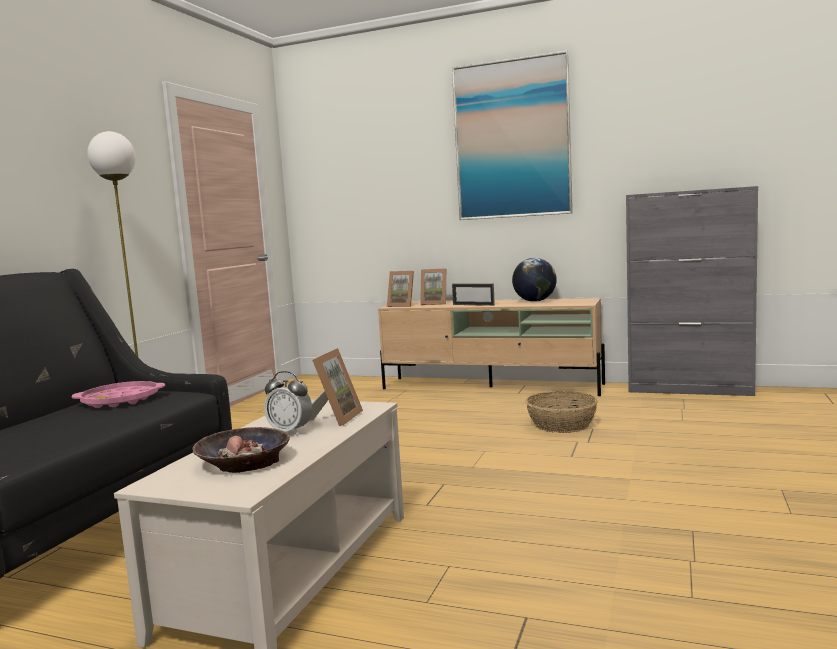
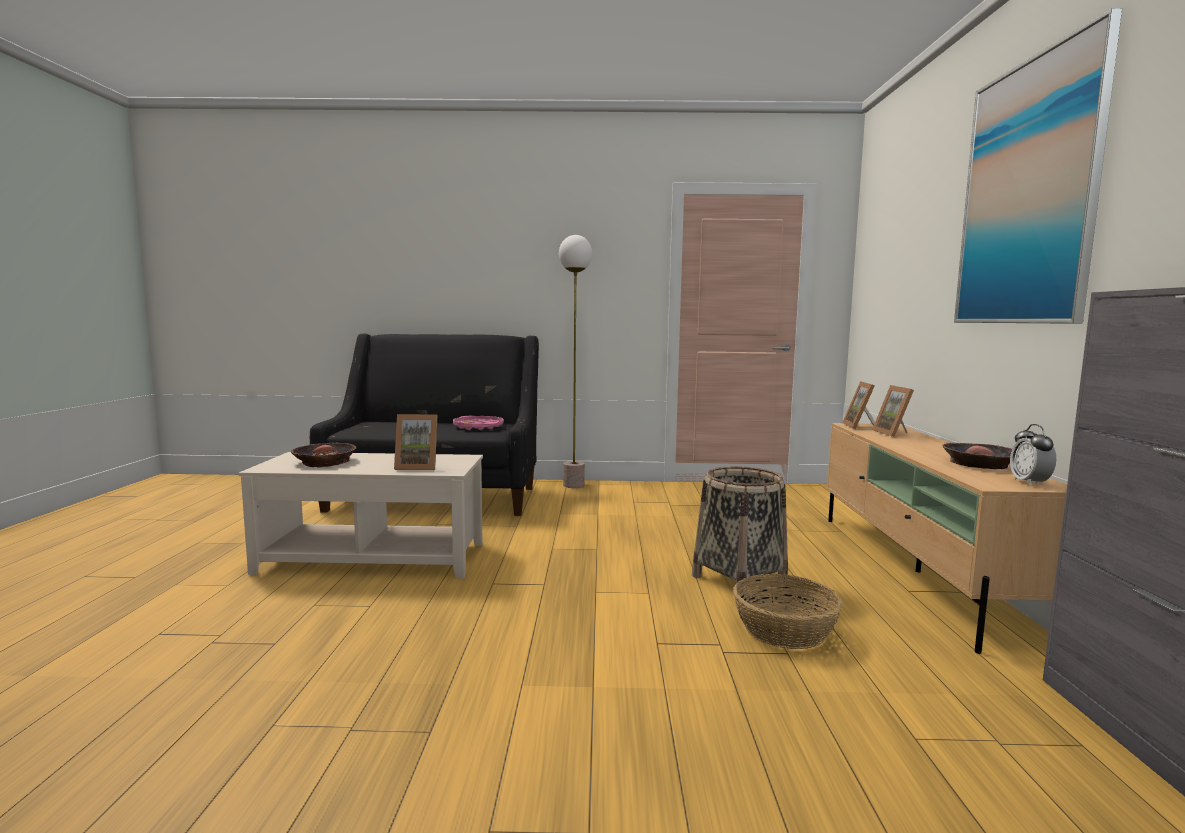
camera: 70 degrees right, 0 degrees up
alarm clock [264,371,312,435] -> alarm clock moved to [1010,424,1056,486]
picture frame [452,284,495,306] -> none
globe [512,258,557,302] -> bowl [942,443,1012,469]
none -> basket [692,466,788,596]

